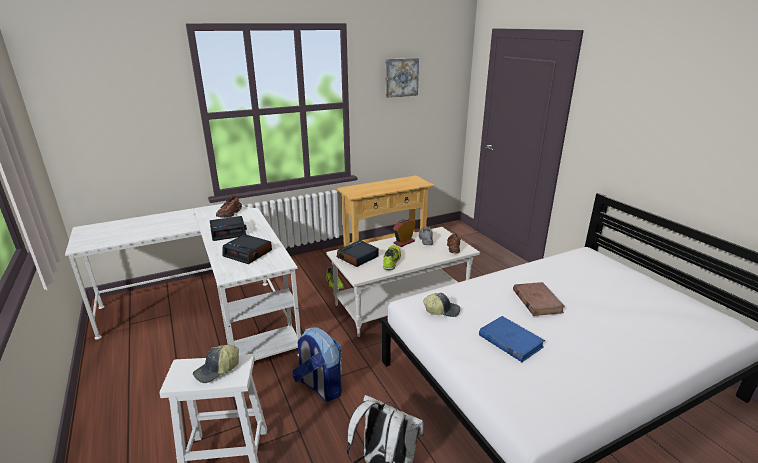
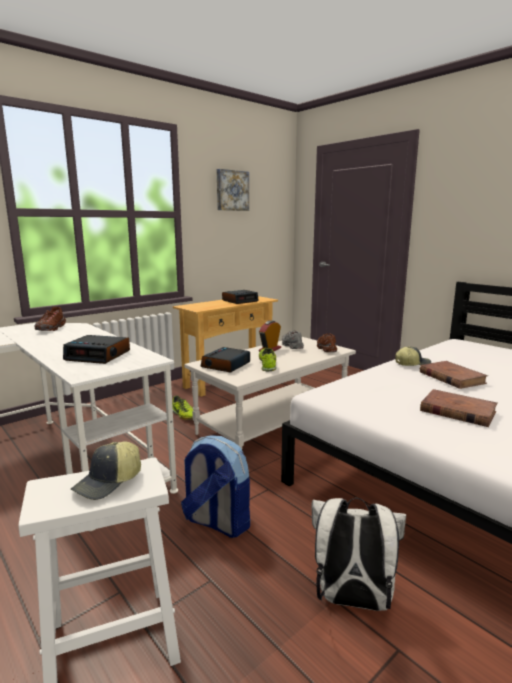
camera: 15 degrees left, 10 degrees down
alarm clock [210,216,247,241] -> alarm clock moved to [222,290,259,304]
cap [423,293,460,317] -> cap moved to [395,346,431,366]
blue book [479,316,545,362] -> brown book [420,389,498,427]

